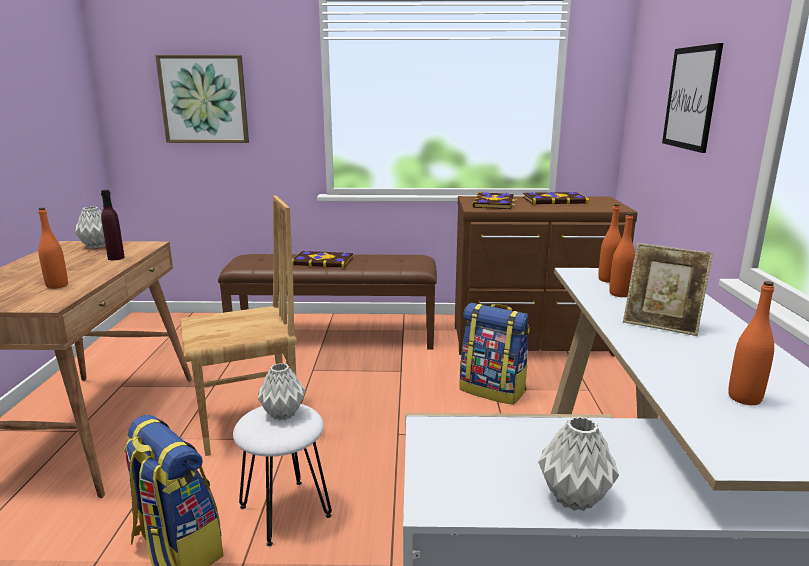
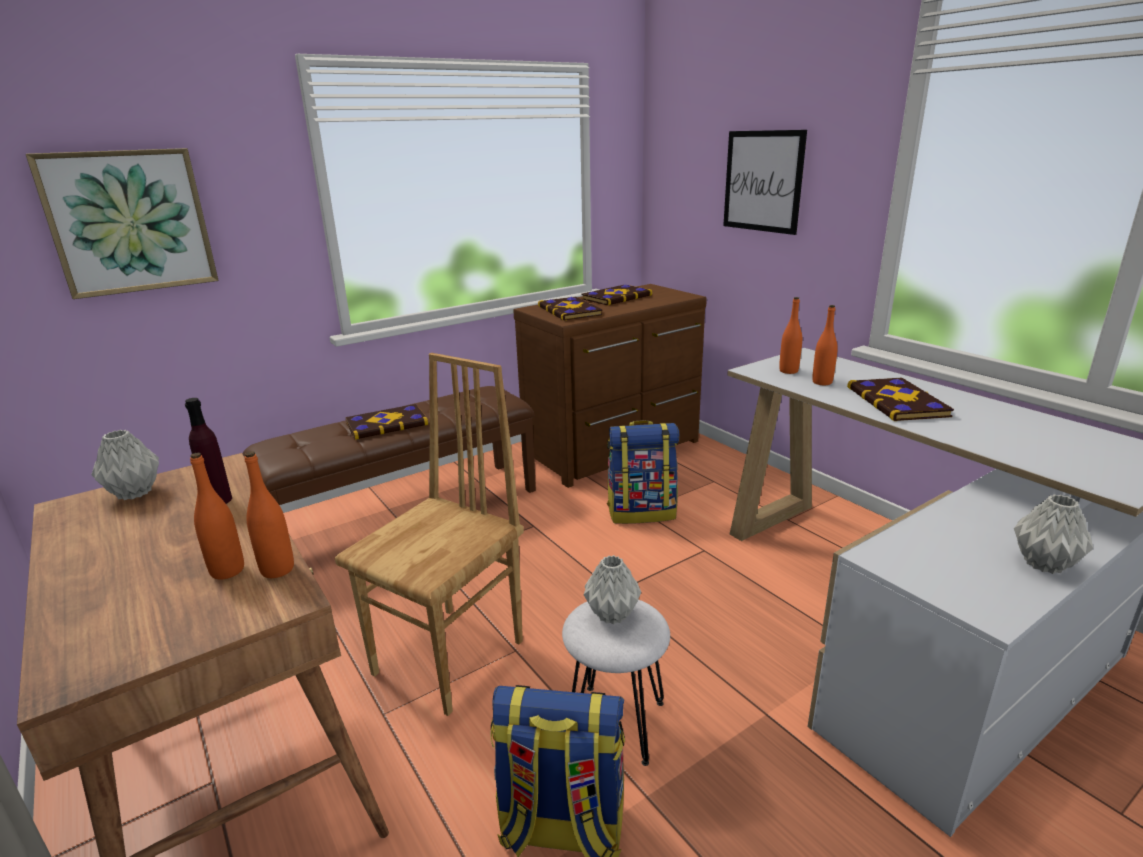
camera: 35 degrees left, 5 degrees up
picture frame [623,243,714,336] -> book [847,378,954,421]
orange bottle [728,281,774,405] -> orange bottle moved to [245,451,294,578]

